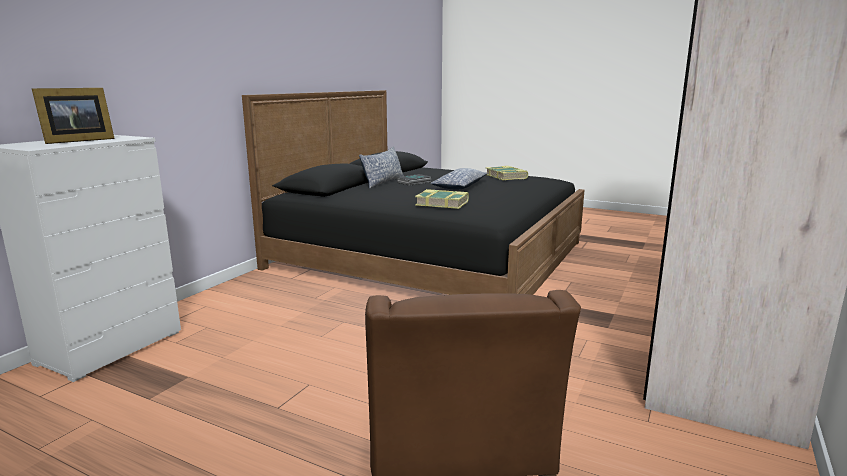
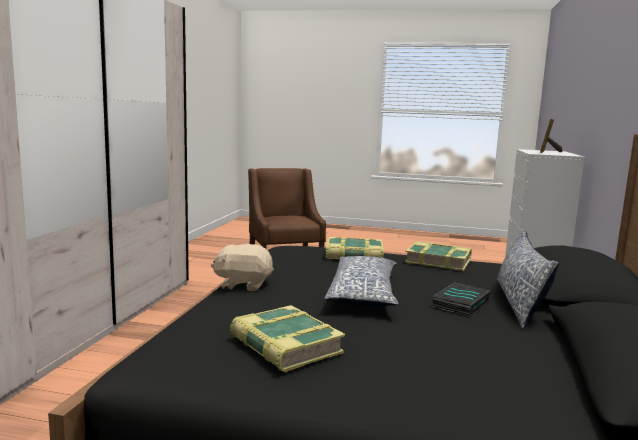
camera: 165 degrees right, 5 degrees down
none -> beige plush toy [211,244,274,291]
none -> book [405,241,472,271]

